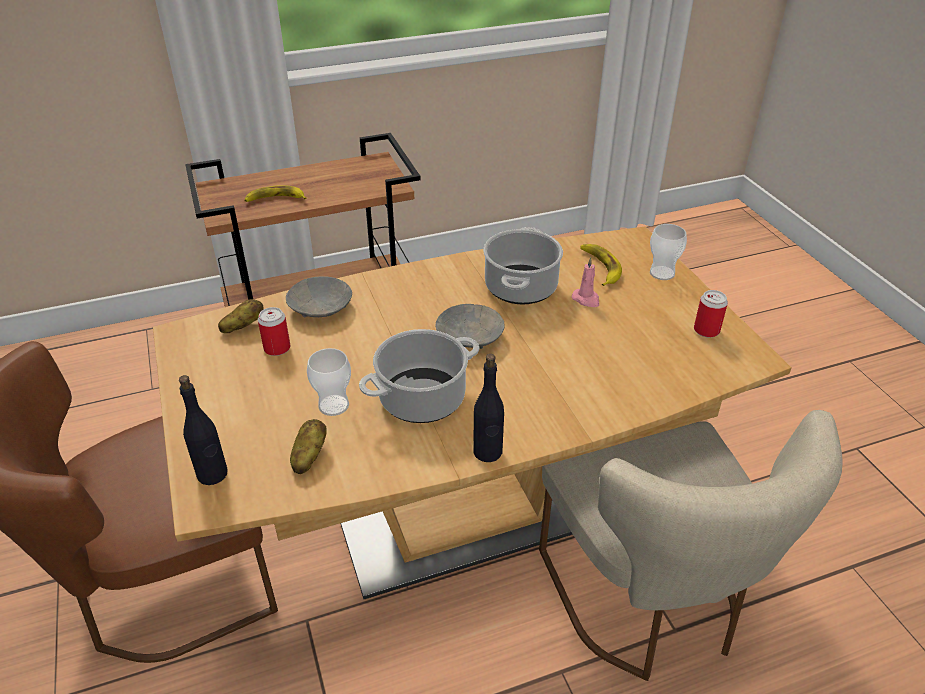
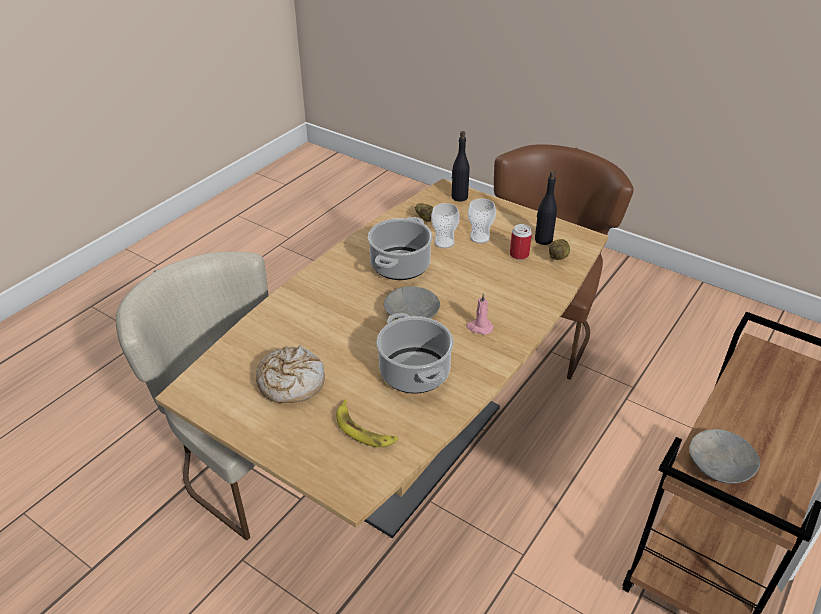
camera: 145 degrees right, 0 degrees up
banana [245,185,306,202] -> none
grey bowl [286,277,352,317] -> grey bowl moved to [689,429,760,484]
black bottle [473,354,504,462] -> black bottle moved to [535,171,557,245]
pink candle [572,257,599,307] -> pink candle moved to [466,293,494,335]
cup [650,224,687,280] -> cup moved to [468,199,496,244]
can [694,290,728,337] -> none
none -> bread [256,345,325,403]

